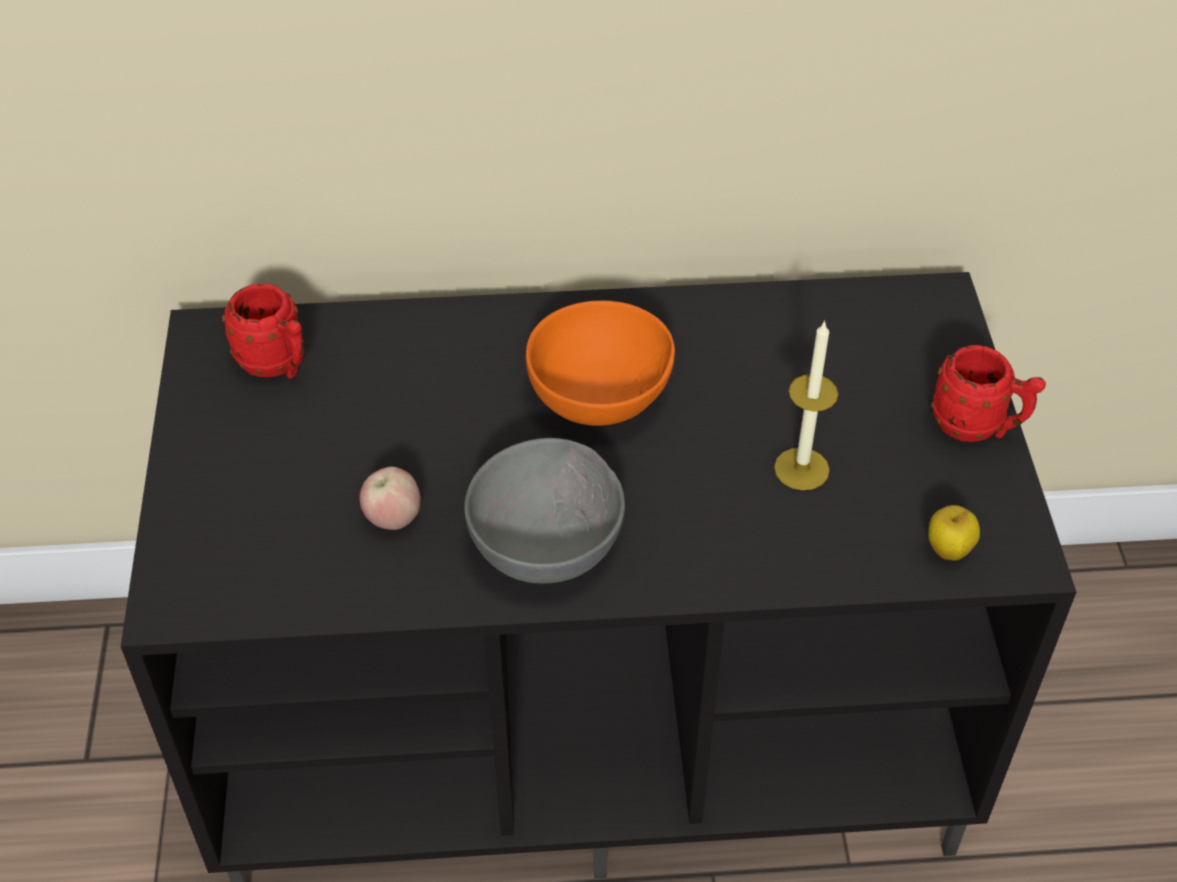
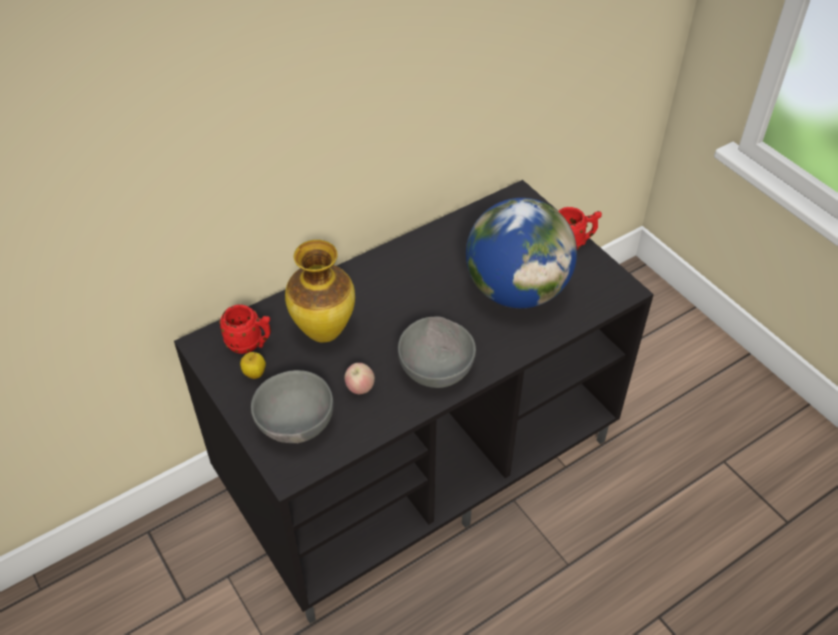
camera: 30 degrees left, 0 degrees up
orange bowl [526,301,675,426] -> none
candle [774,320,839,490] -> globe [466,198,577,308]
apple [928,505,980,561] -> apple moved to [240,352,266,379]
none -> grey bowl [251,370,334,443]
none -> vase [285,240,355,343]

